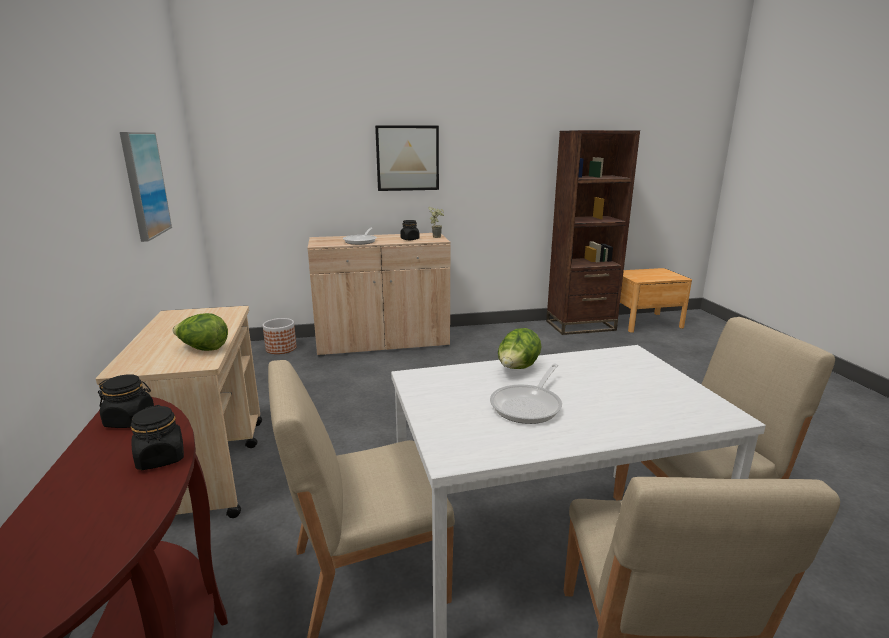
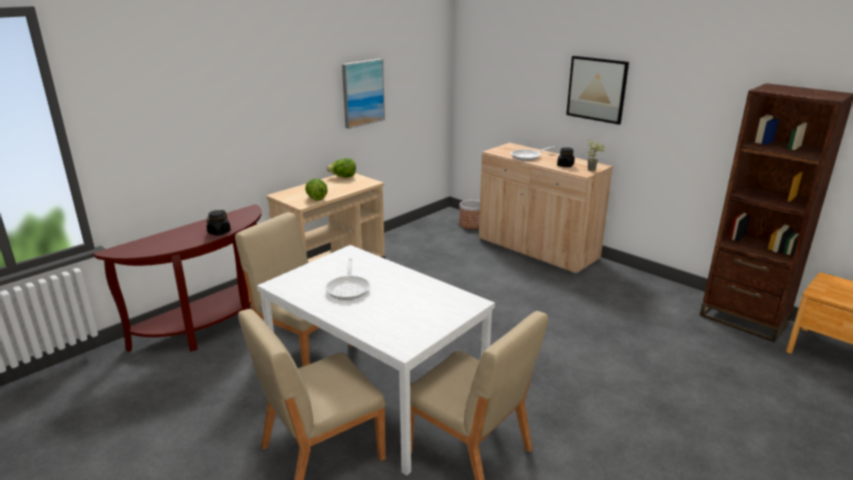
camera: 55 degrees right, 5 degrees up
black jar [98,374,154,428] -> none
frying pan [490,363,562,424] -> frying pan turned 90 degrees counterclockwise [325,258,370,300]
lettuce [498,328,542,369] -> lettuce moved to [327,158,356,178]

